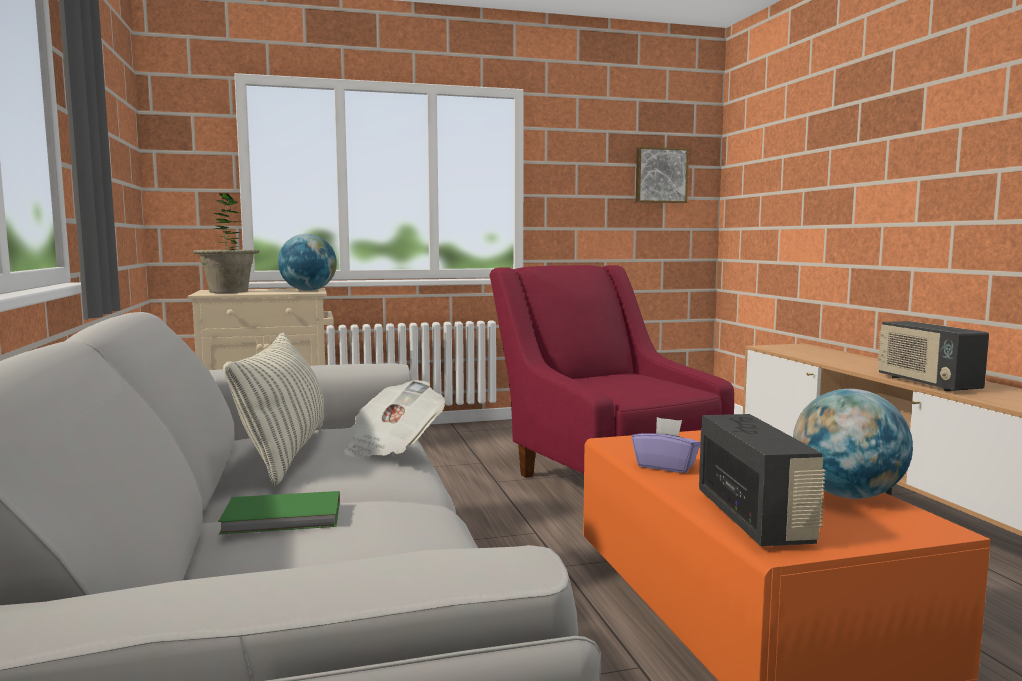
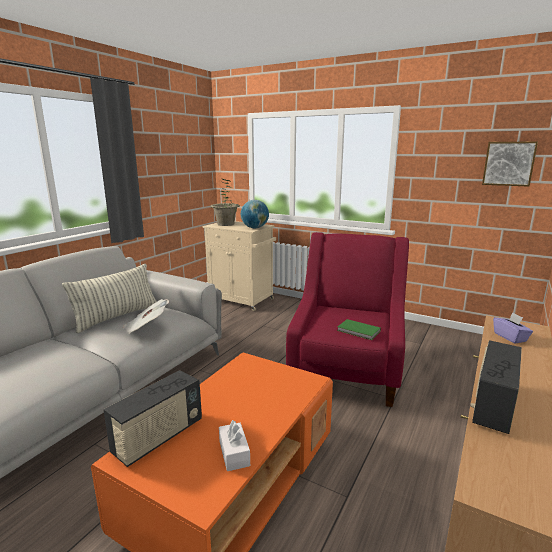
camera: 45 degrees right, 10 degrees up
green book [218,491,340,534] -> green book moved to [337,319,381,340]
purple tissue box [632,417,701,473] -> purple tissue box moved to [493,312,533,344]
globe [793,389,913,499] -> white tissue box [219,420,250,471]

